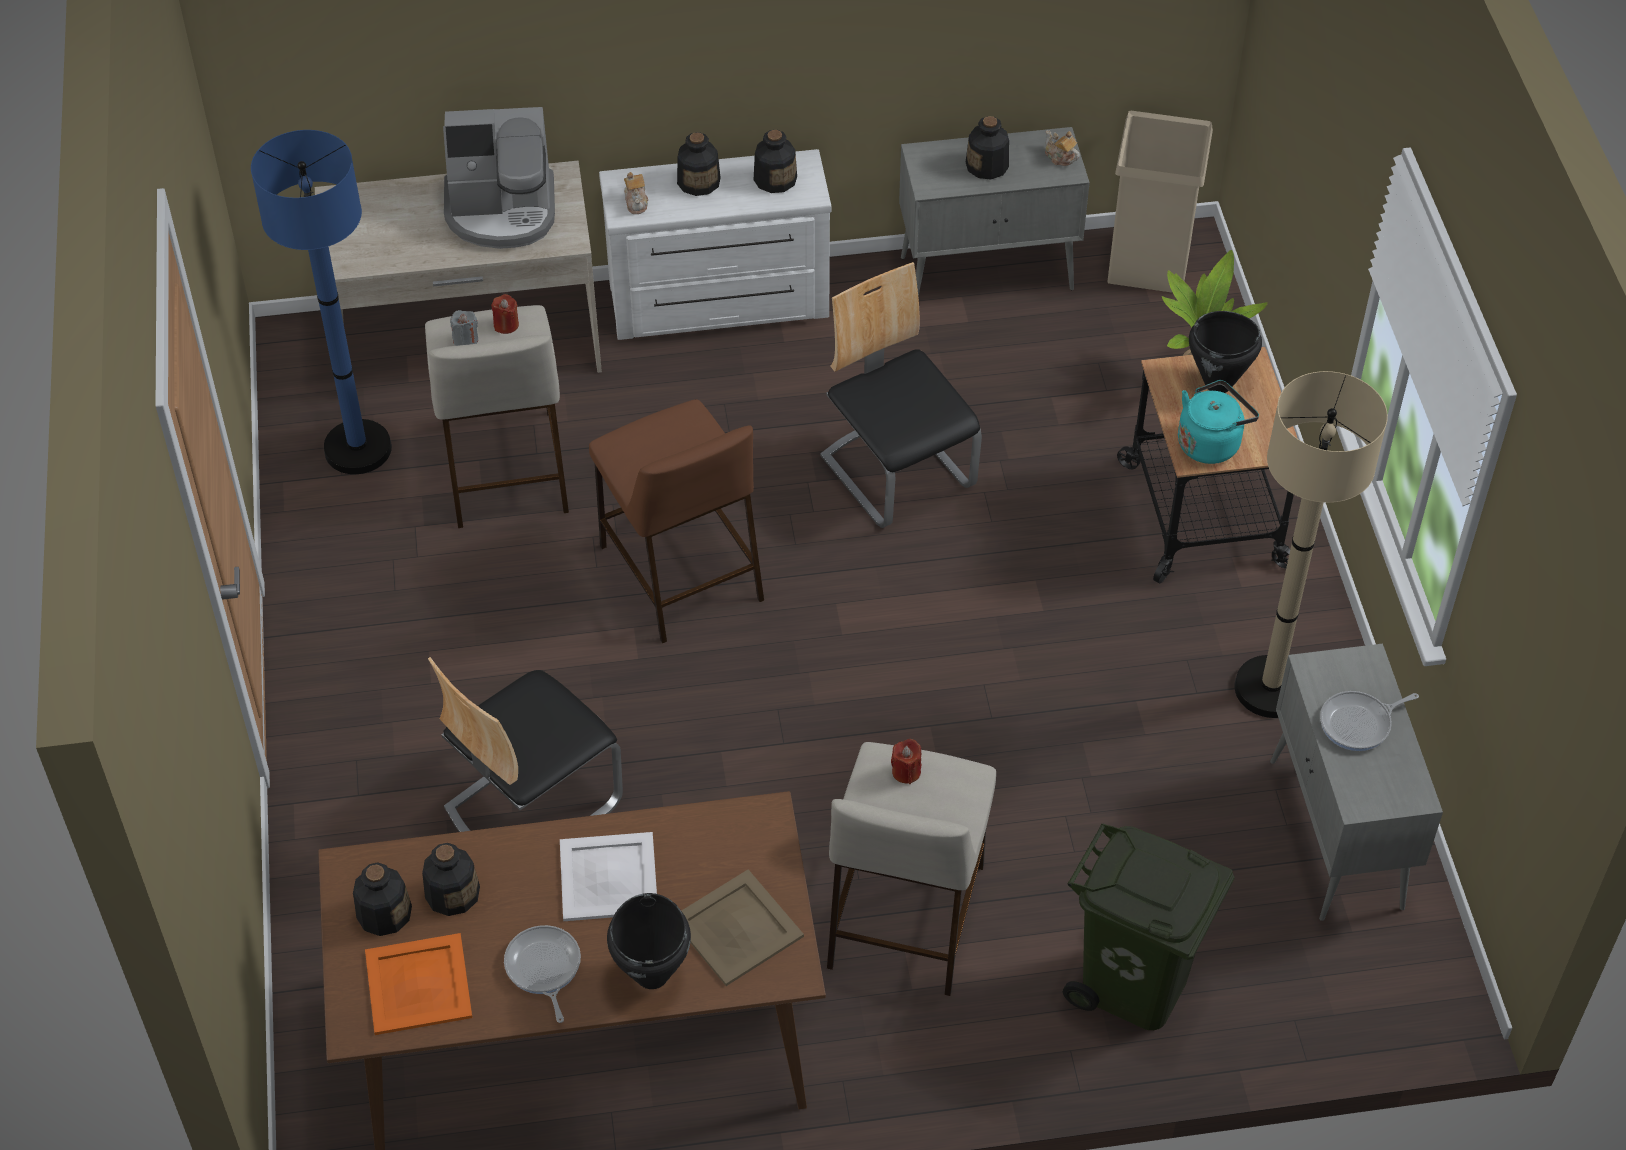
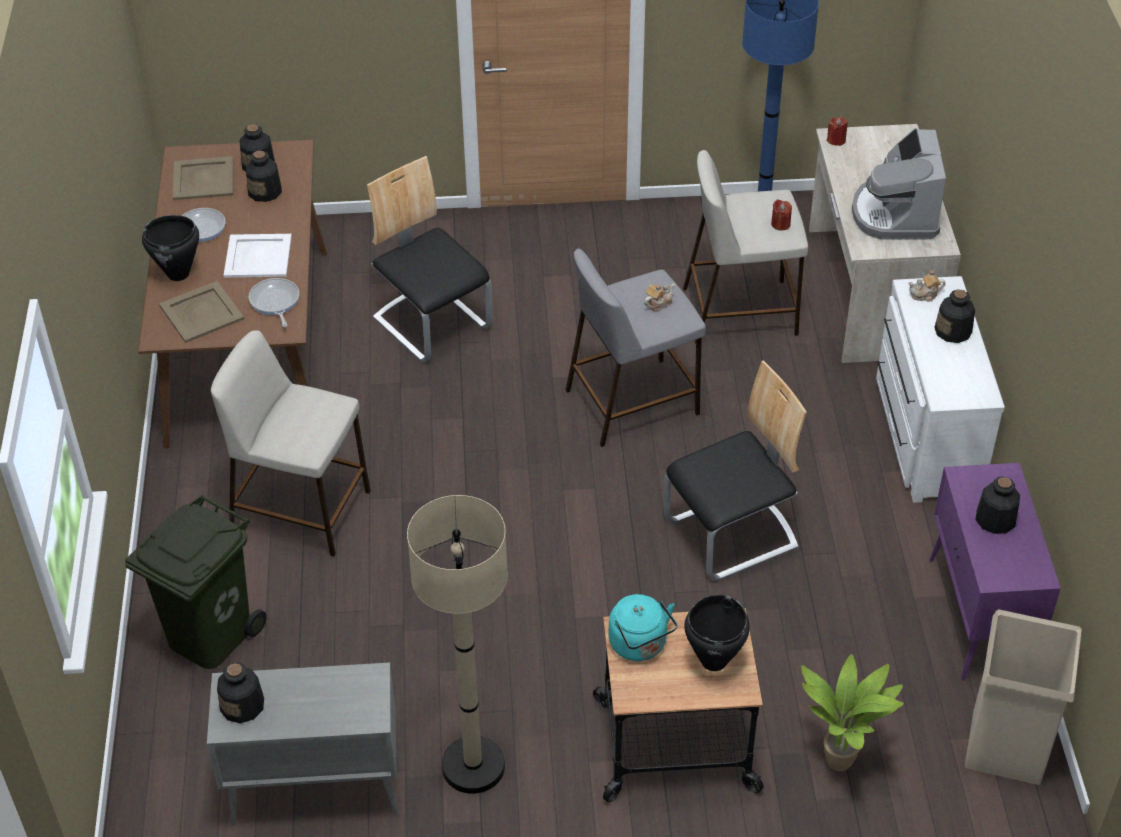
camera: 95 degrees right, 5 degrees down
orange tray [365,933,472,1035] -> beige tray [173,156,233,200]
grey candle [450,310,478,346] -> none
brown stool [589,399,764,643] -> grey stool [566,249,706,447]
bottle [754,130,797,193] -> bottle moved to [217,662,264,723]
red candle [891,739,921,784] -> red candle moved to [827,117,848,146]
grey cabinet [899,127,1090,296] -> purple cabinet [929,463,1061,680]
teapot [1045,130,1080,166] -> teapot moved to [644,283,675,311]
frying pan [1320,691,1419,751] -> frying pan moved to [249,278,299,327]

